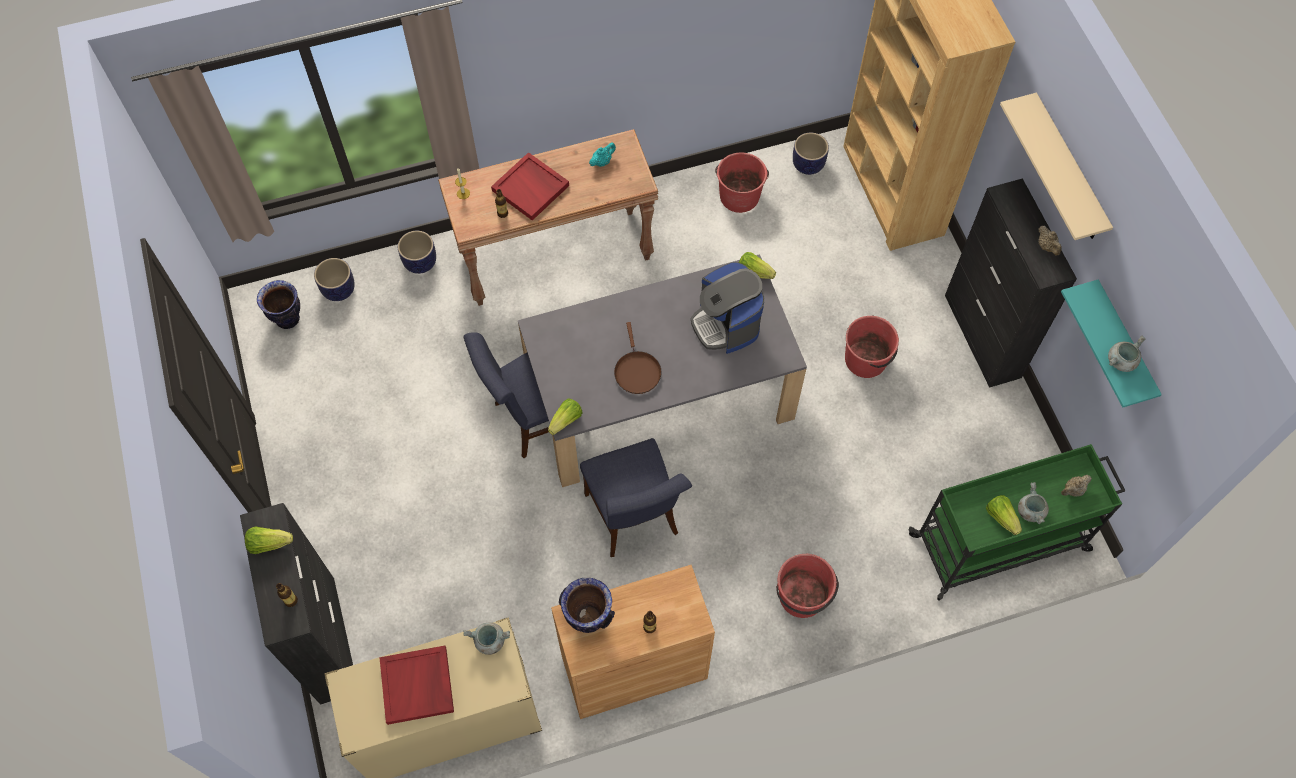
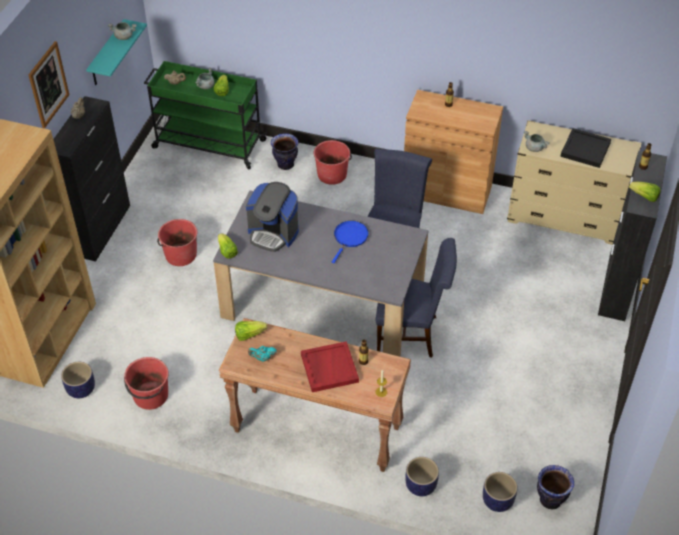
camera: 145 degrees left, 15 degrees down
red tray [379,646,454,725] -> black tray [560,128,611,168]
lettuce [548,398,583,435] -> lettuce moved to [235,321,267,341]
vase [559,578,615,633] -> vase moved to [271,133,298,170]
brown frying pan [614,322,662,394] -> blue frying pan [332,221,369,263]
coffee machine [691,262,764,354] -> coffee machine turned 105 degrees clockwise [246,182,299,252]
beige shelf [1000,93,1113,240] -> picture [29,41,69,128]

